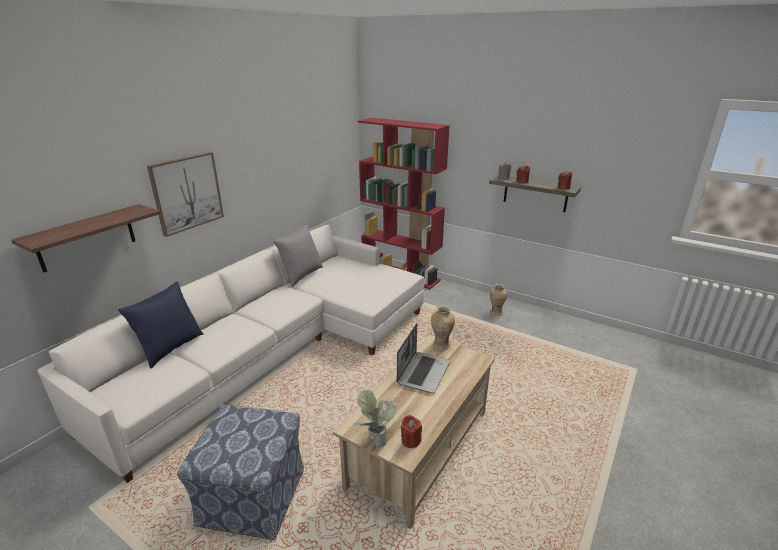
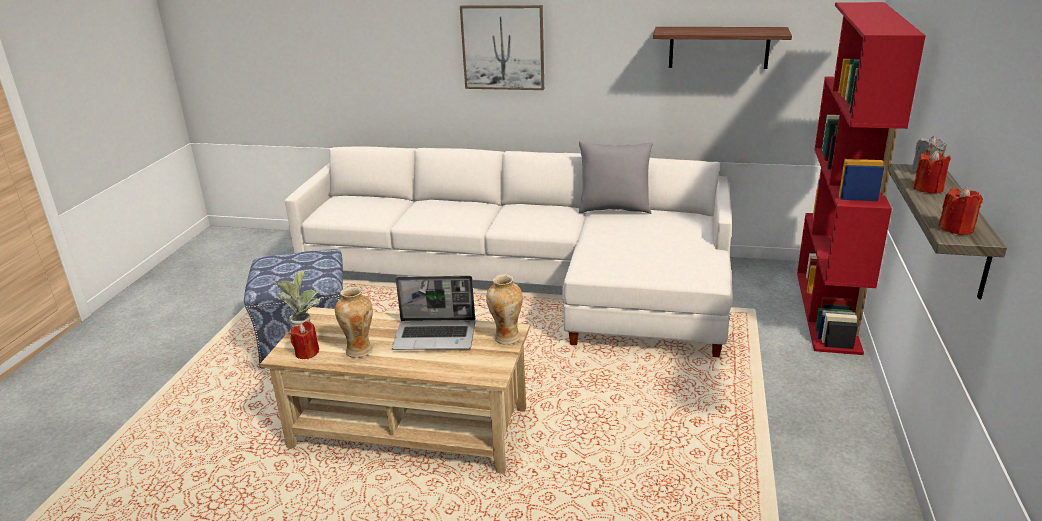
camera: 70 degrees right, 0 degrees up
shelf [11,204,161,272] -> shelf moved to [653,27,792,69]
blue pillow [118,282,204,369] -> none
vase [490,284,507,316] -> vase moved to [335,287,373,358]

